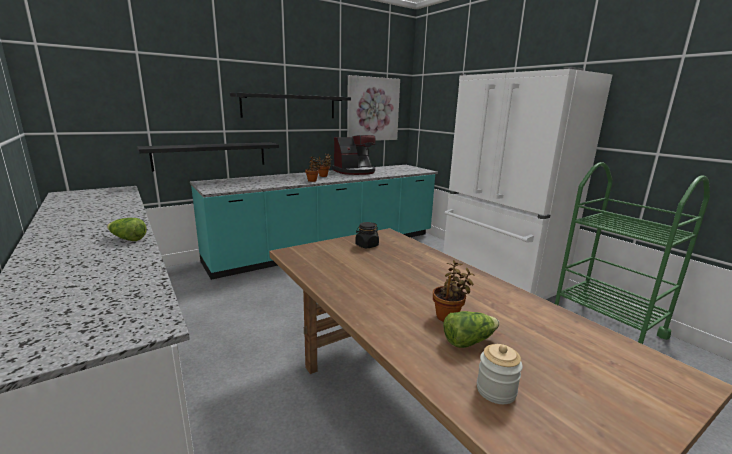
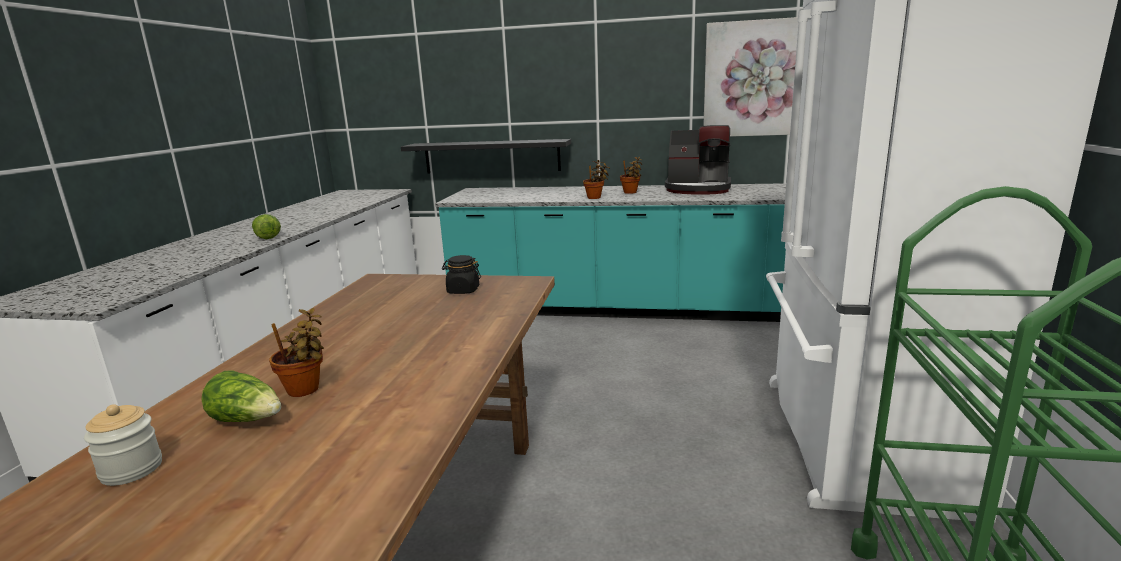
camera: 45 degrees right, 0 degrees up
black shelf [230,93,351,118] -> none

